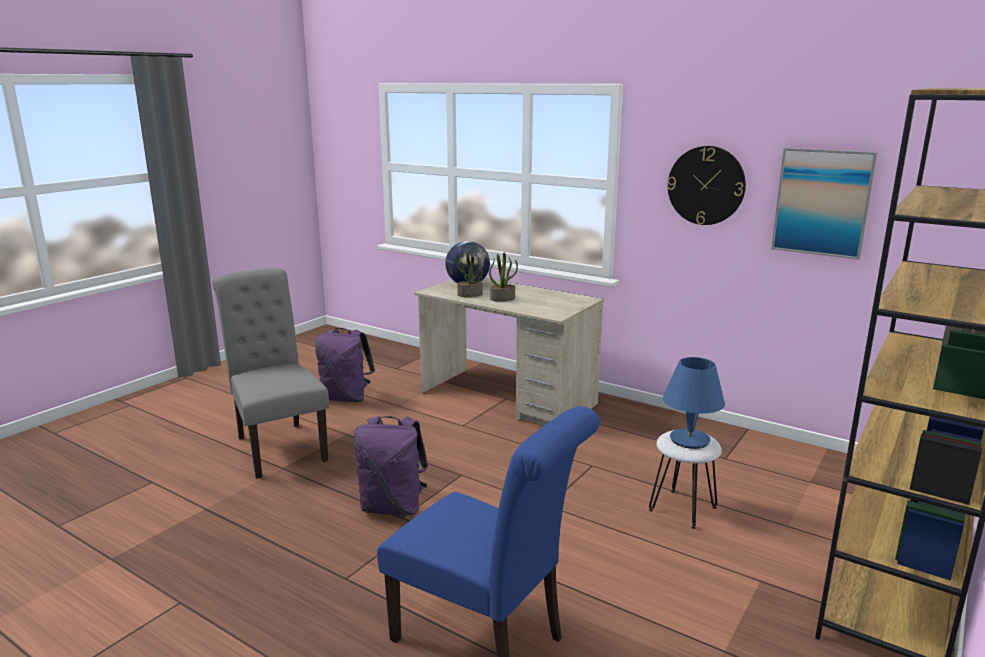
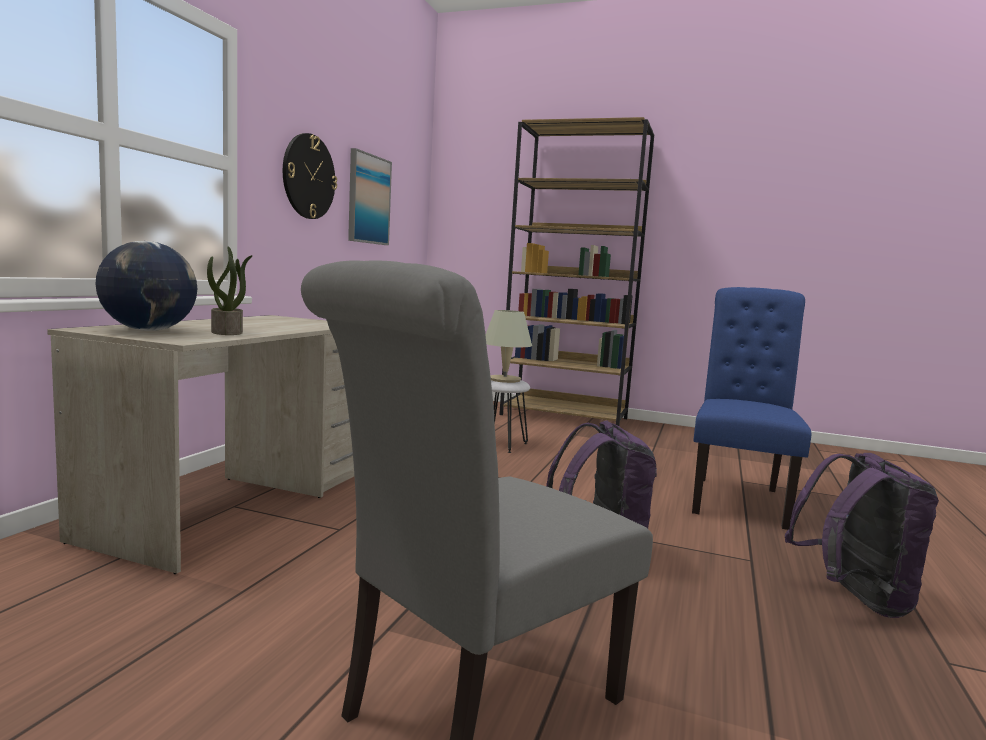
camera: 105 degrees left, 10 degrees down
purple backpack [315,328,375,402] -> purple backpack moved to [785,453,939,618]
potted plant [489,253,518,301] -> none
blue table lamp [663,357,725,449] -> beige table lamp [486,310,532,383]

